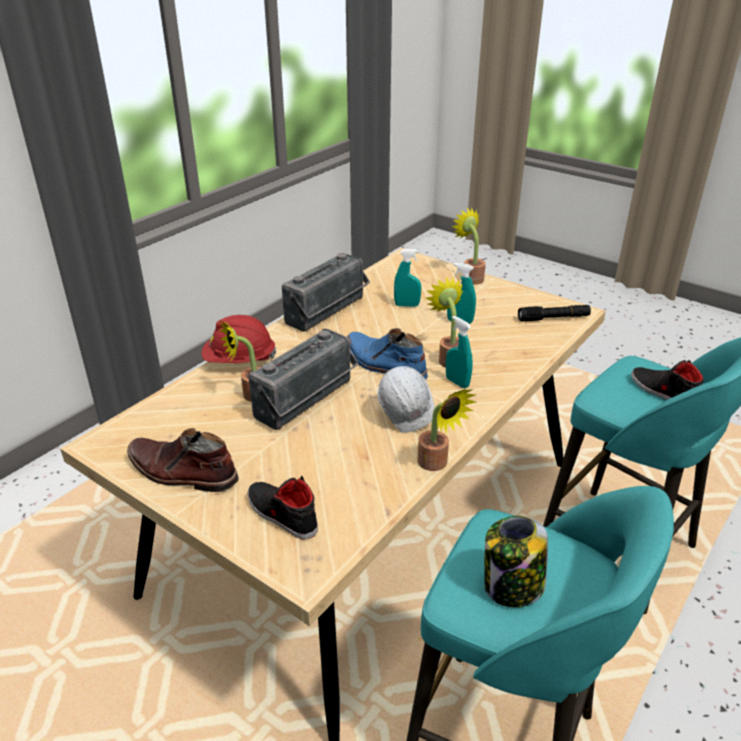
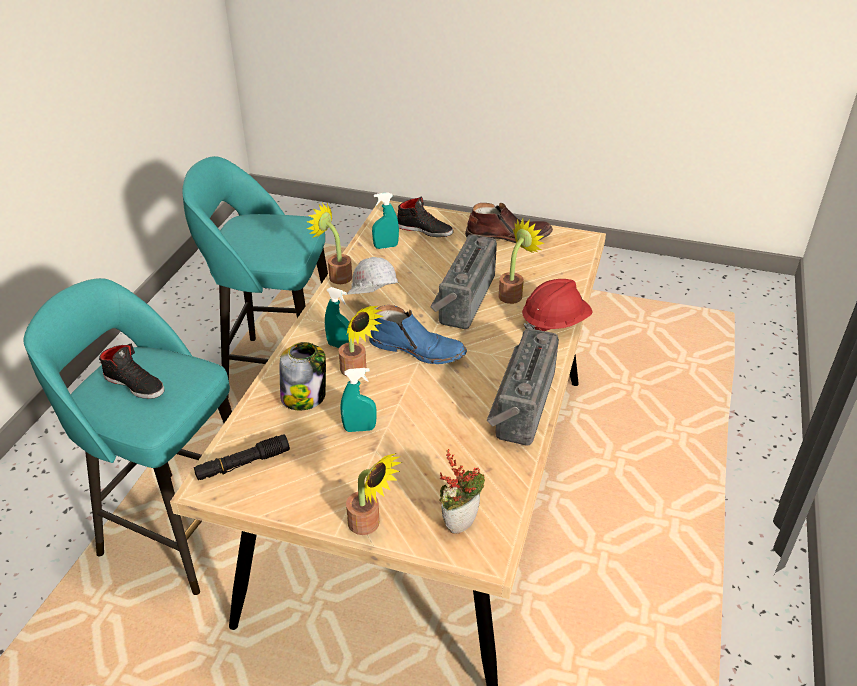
camera: 160 degrees right, 5 degrees up
turquoise spray bottle [394,249,421,307] -> turquoise spray bottle moved to [372,192,399,249]
jar [484,516,548,607] -> jar moved to [280,342,326,410]
none -> potted plant [439,449,485,534]

